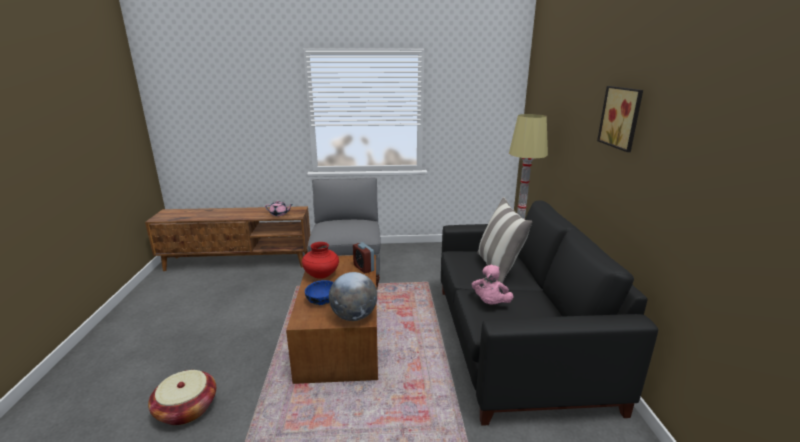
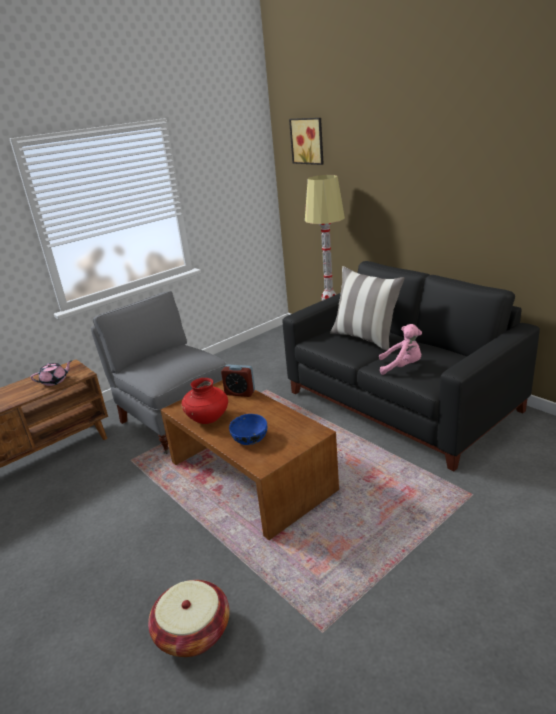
camera: 35 degrees left, 5 degrees up
globe [329,272,377,321] -> none
pink plush toy [472,265,514,304] -> pink plush toy turned 60 degrees counterclockwise [379,324,422,375]
picture [597,86,643,152] -> picture moved to [289,118,324,165]

